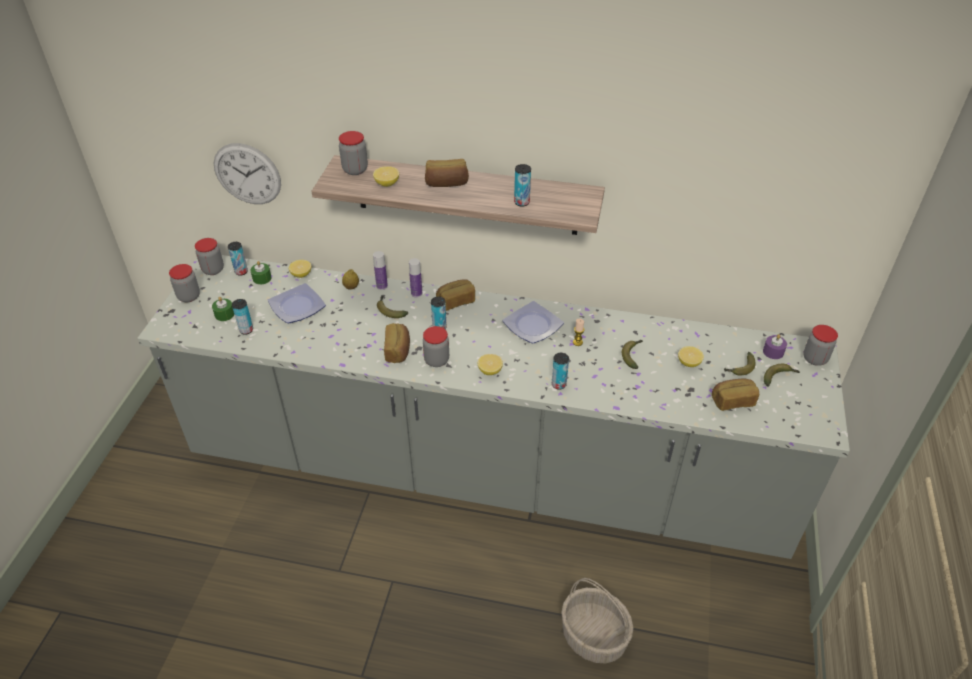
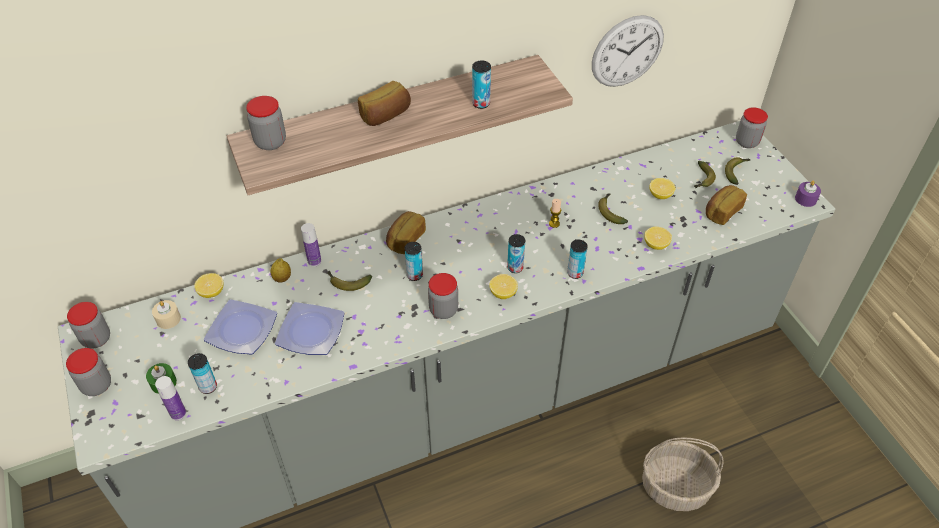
camera: 35 degrees left, 5 degrees up
wall clock [214,143,281,204] -> wall clock moved to [592,15,664,87]
can [228,242,248,276] -> can moved to [507,234,525,273]
green candle [250,261,272,285] -> beige candle [152,300,181,329]
lemon [373,166,399,187] -> lemon moved to [644,227,672,250]
bread [384,323,410,363] -> none
bottle [409,258,422,297] -> bottle moved to [155,376,186,420]
plate [503,301,564,343] -> plate moved to [275,302,344,355]
purple candle [763,334,787,359] -> purple candle moved to [795,180,821,207]

